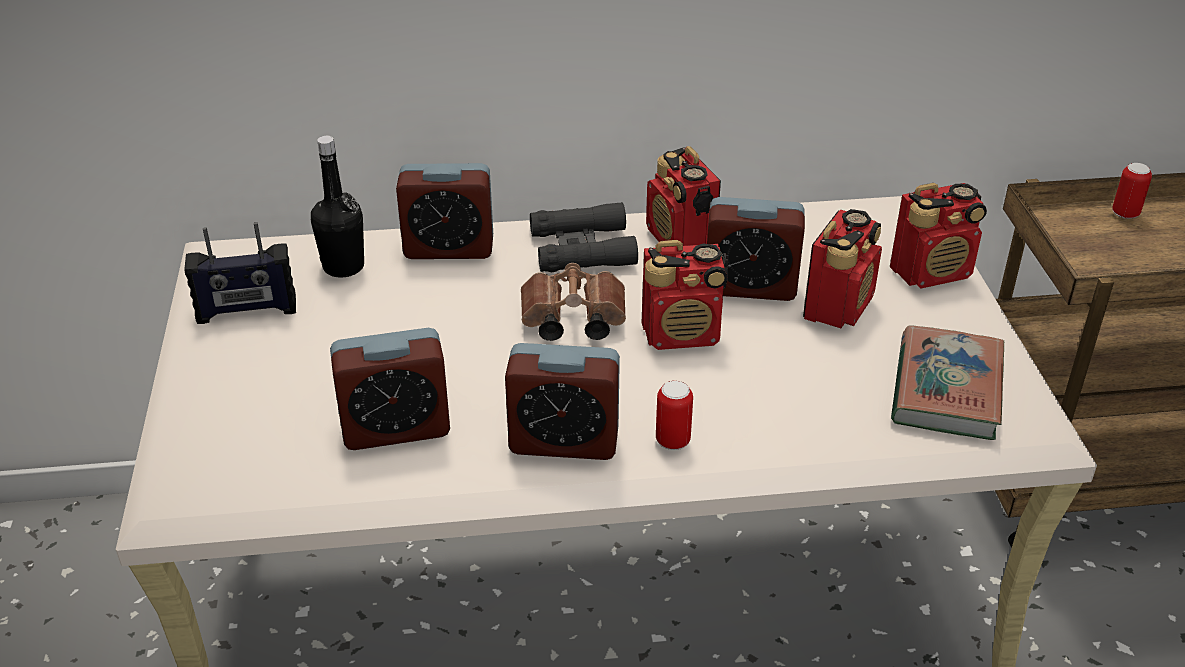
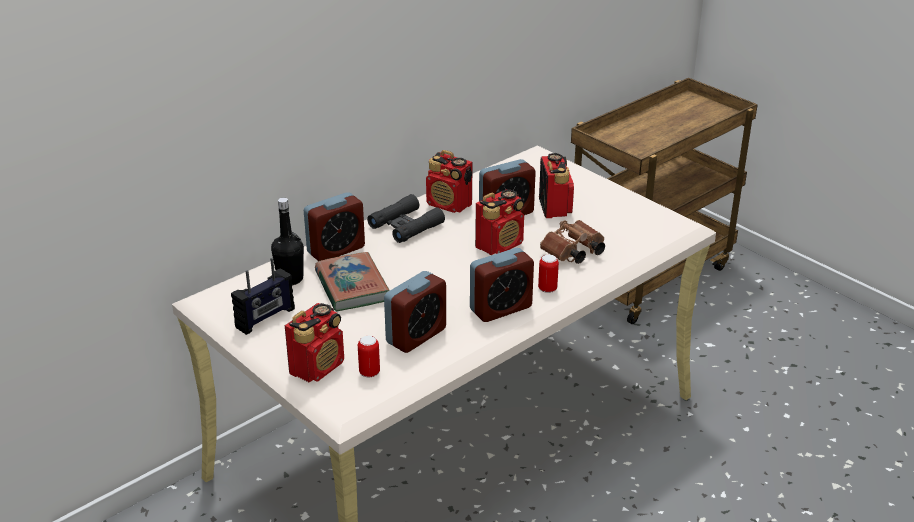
camera: 35 degrees left, 5 degrees down
brown binoculars [521,263,626,341] -> brown binoculars moved to [540,220,605,264]
radio [890,183,987,288] -> radio moved to [285,303,344,383]
book [891,325,1004,440] -> book moved to [315,252,390,312]
can [1112,163,1152,219] -> can moved to [358,336,380,377]

